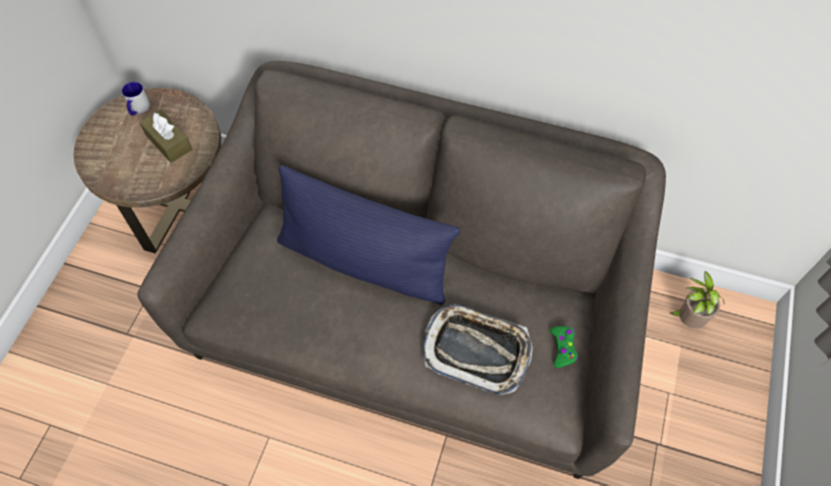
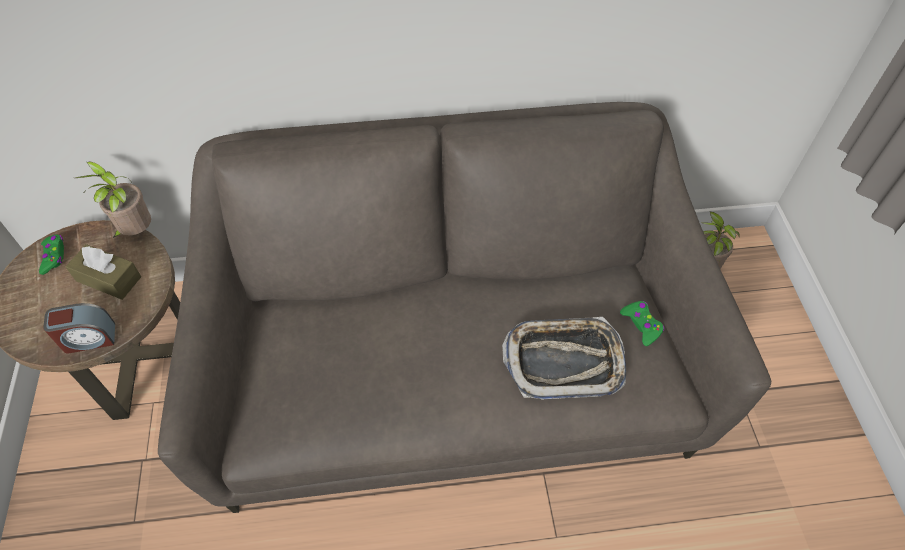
camera: 25 degrees left, 5 degrees down
mug [122,82,150,116] -> green game controller [39,234,64,275]
blue pillow [277,165,460,305] -> none
none -> alarm clock [43,303,115,353]
none -> potted plant [75,162,151,238]

